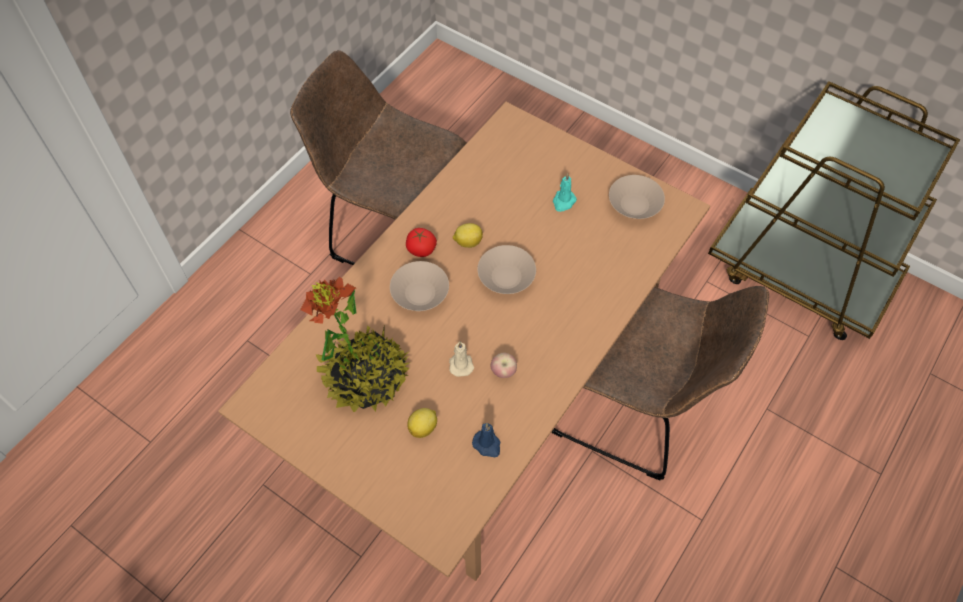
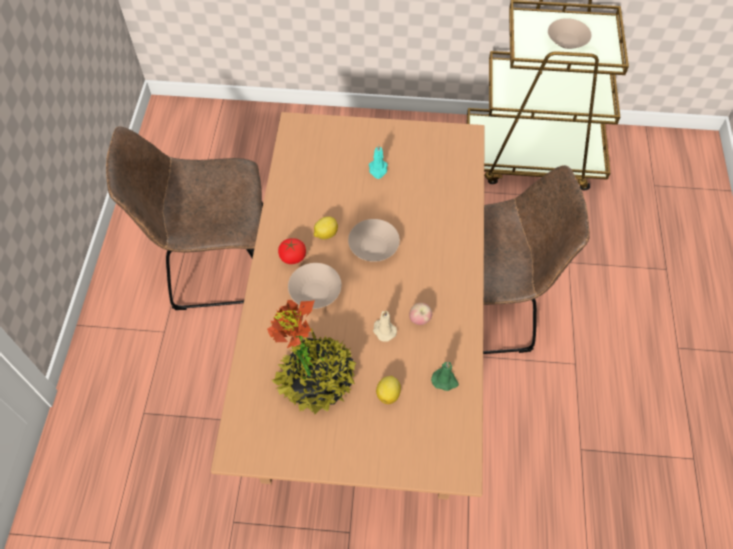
camera: 30 degrees left, 0 degrees up
blue candle [472,423,501,457] -> green candle [431,362,459,391]
beige bowl [609,175,665,219] -> beige bowl moved to [548,18,591,49]

